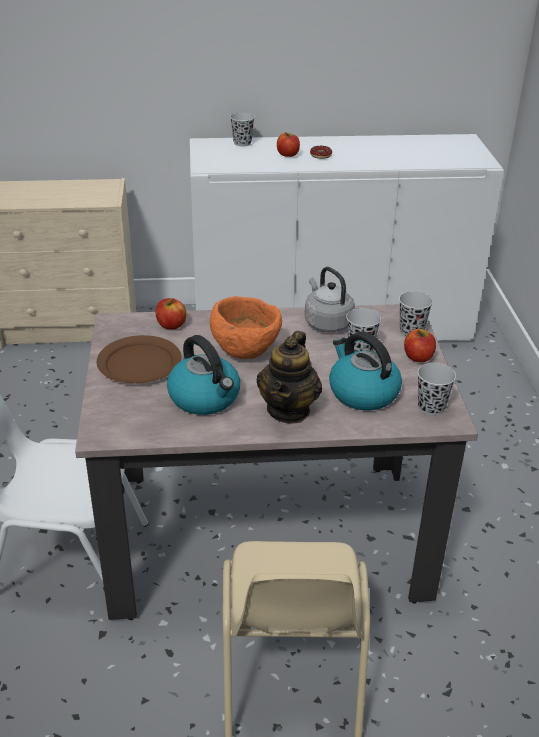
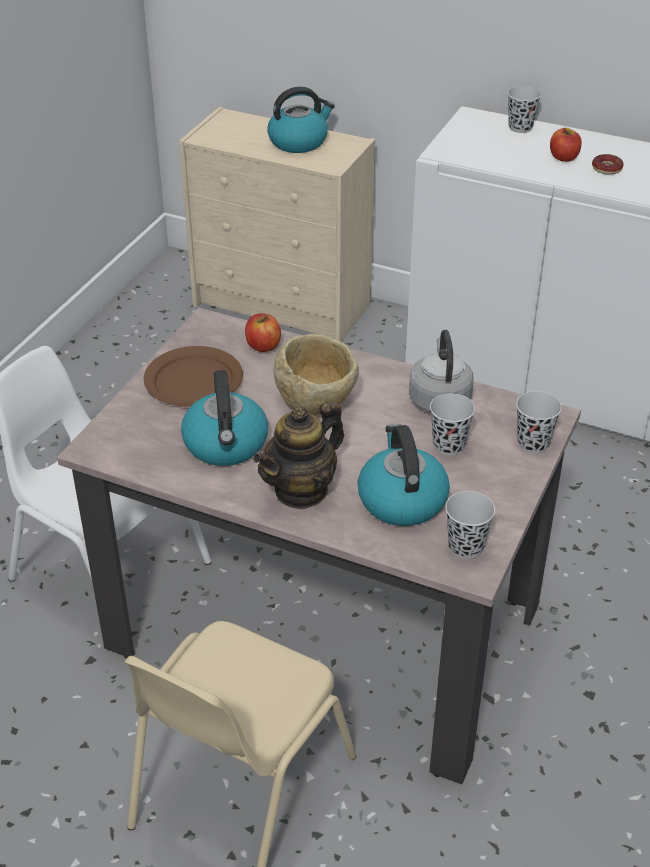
camera: 30 degrees right, 5 degrees up
orange bowl [210,296,282,359] -> beige bowl [273,334,359,416]
apple [404,329,436,362] -> none
none -> kettle [267,87,335,153]

